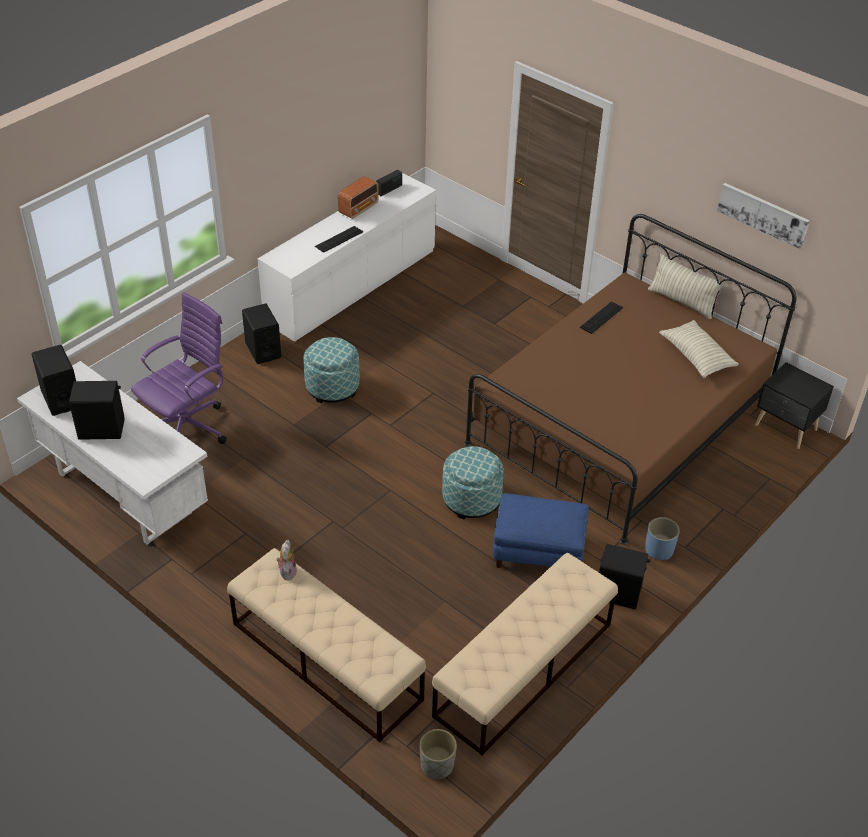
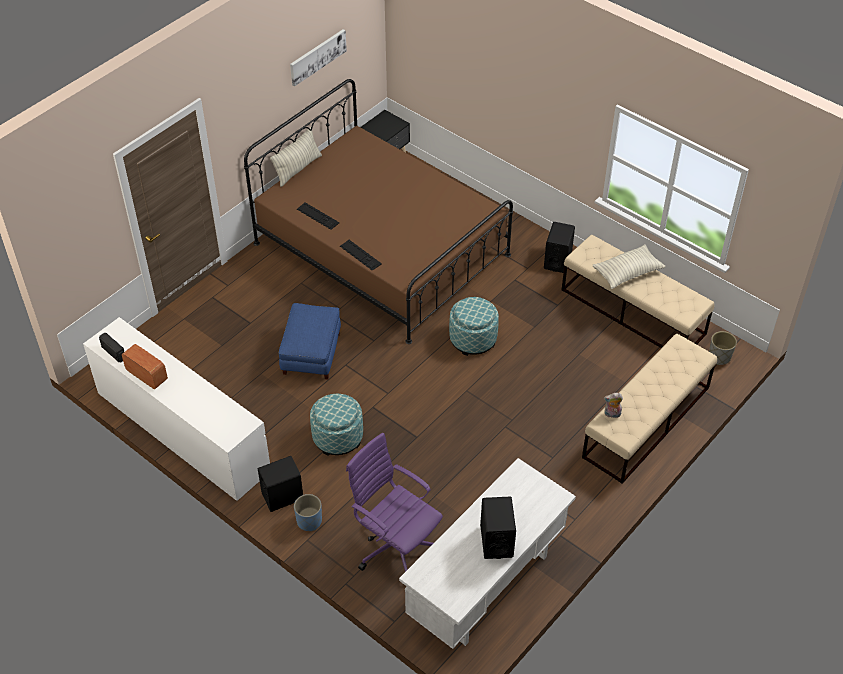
camera: 90 degrees left, 5 degrees up
black speaker [32,345,76,416] -> none
keyboard [315,226,363,253] -> keyboard moved to [340,240,382,271]
blue ottoman [493,493,589,568] -> blue ottoman moved to [279,303,341,380]
blue planter [645,517,680,560] -> blue planter moved to [294,494,322,531]
pillow [659,320,739,378] -> pillow moved to [592,244,666,289]

